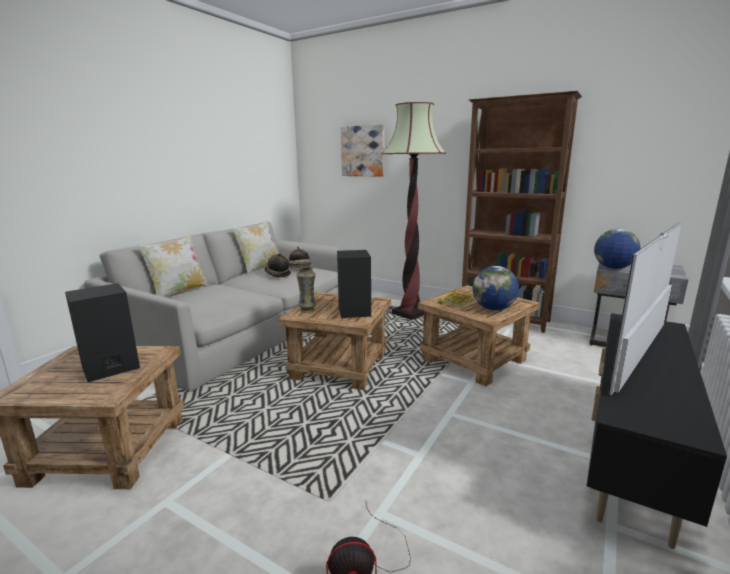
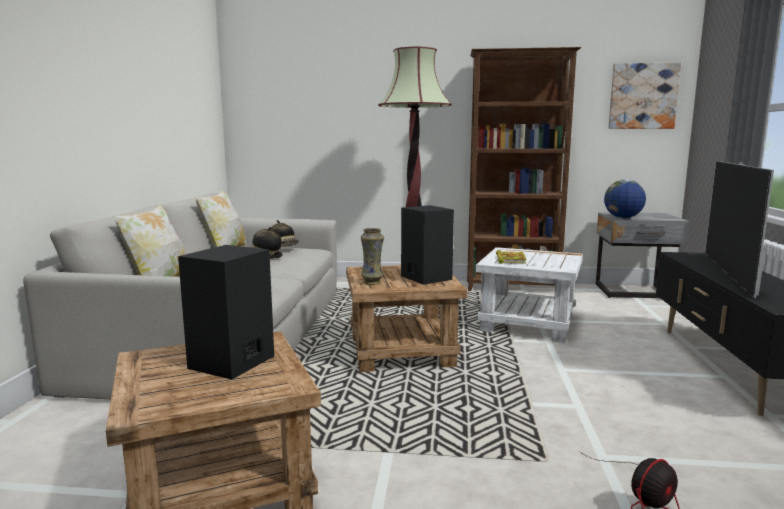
camera: 25 degrees left, 5 degrees down
picture [341,124,384,177] -> picture moved to [608,62,681,129]
brown side table [418,285,539,387] -> white side table [476,247,583,343]
globe [473,266,519,310] -> none

